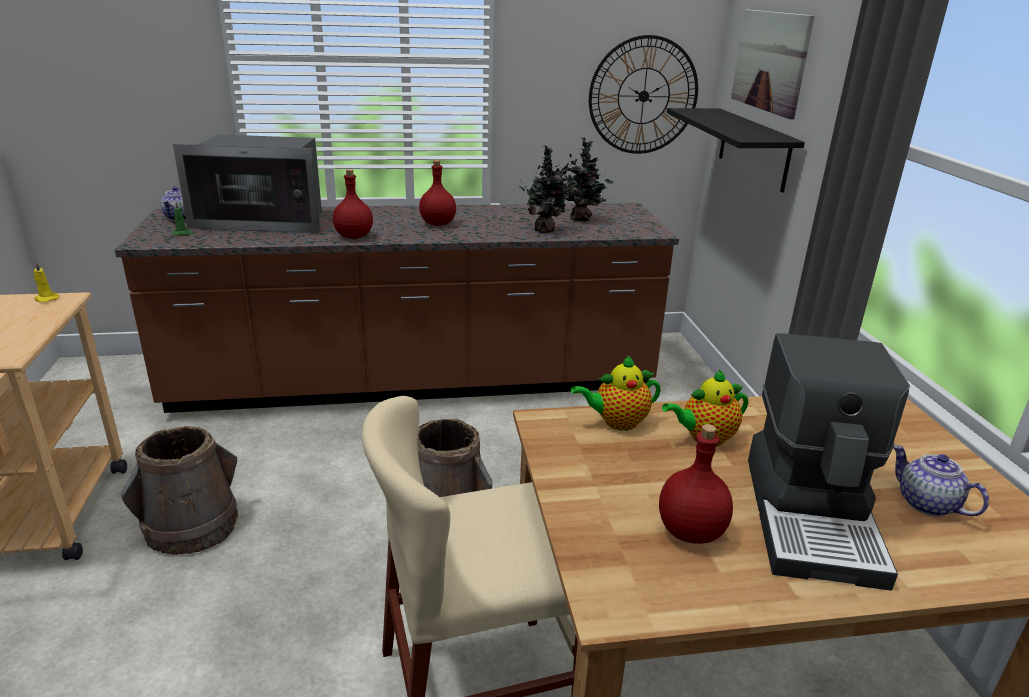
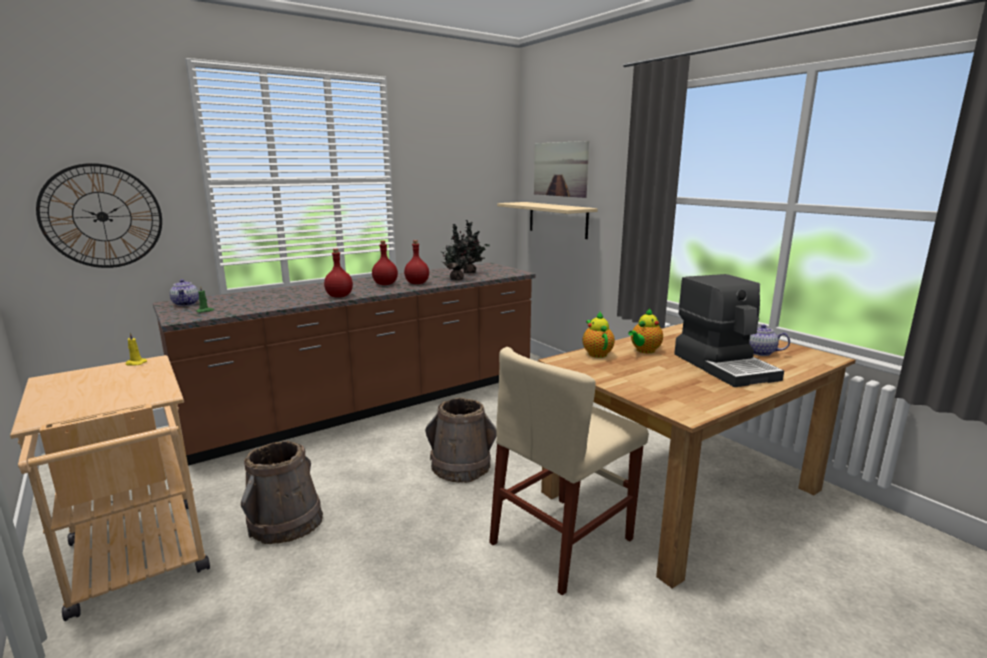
camera: 25 degrees left, 10 degrees down
microwave [173,134,322,233] -> none
teapot [571,355,661,431] -> teapot turned 120 degrees clockwise [582,312,615,358]
wall clock [589,35,698,154] -> wall clock moved to [36,163,162,268]
red bottle [659,424,733,544] -> red bottle moved to [404,240,429,284]
black shelf [667,108,805,193] -> beige shelf [497,202,597,239]

